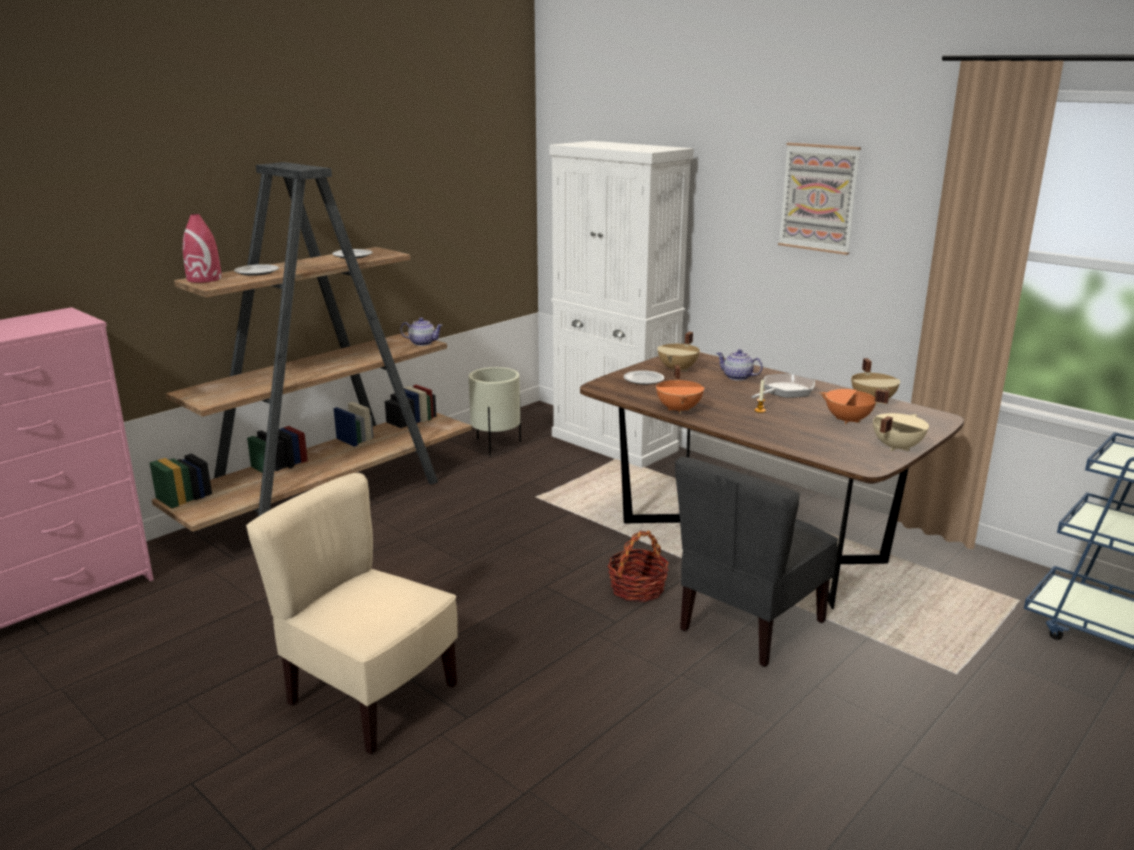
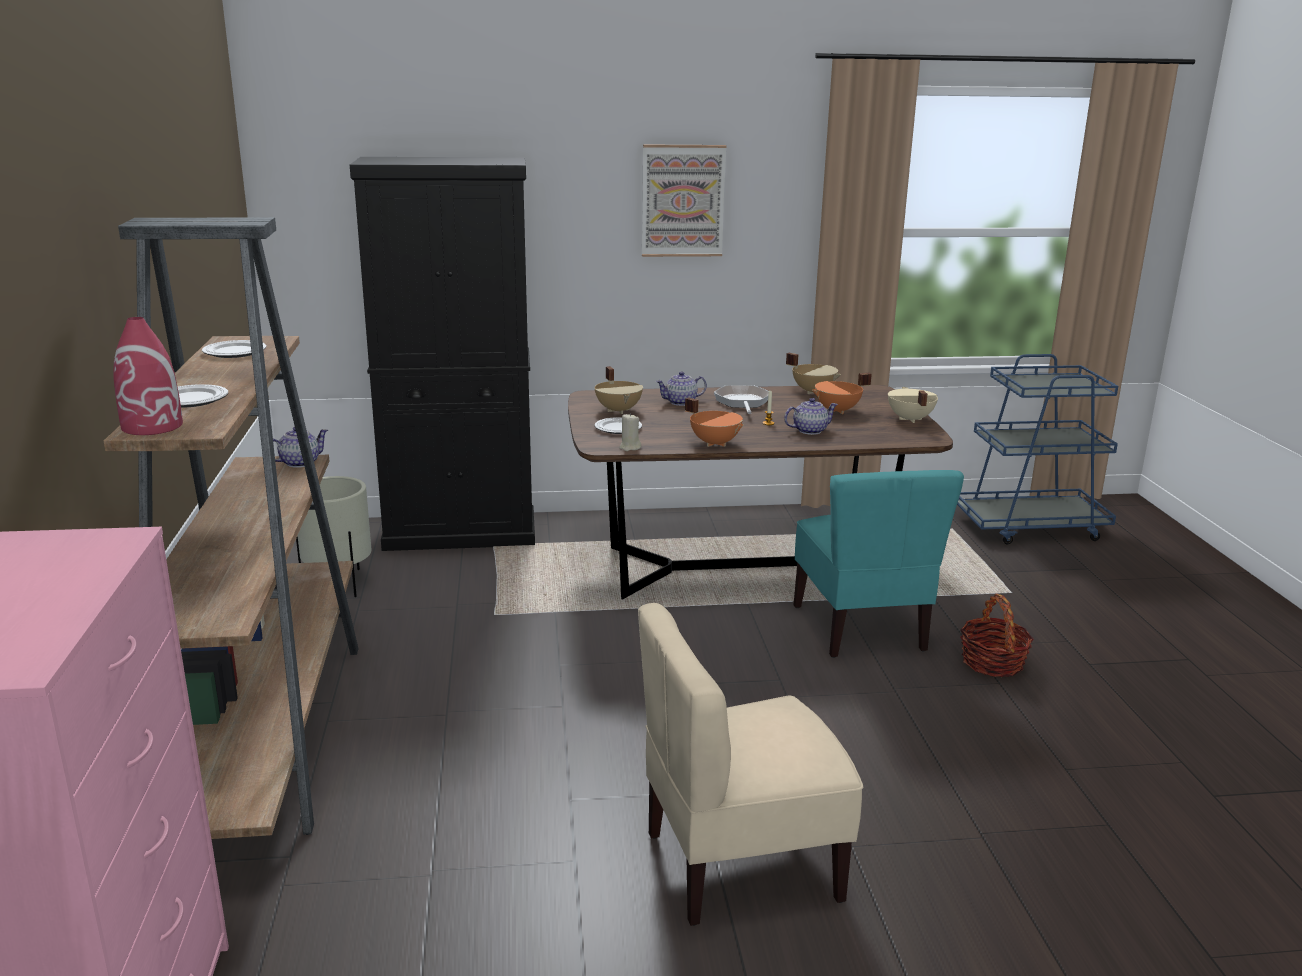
camera: 50 degrees left, 0 degrees up
white cabinet [549,141,694,468] -> black cabinet [350,157,535,551]
basket [608,530,669,602] -> basket moved to [960,594,1034,677]
grey chair [675,457,838,667] -> turquoise chair [793,470,964,658]
none -> beige candle [619,413,641,451]
none -> teapot [784,398,838,435]

